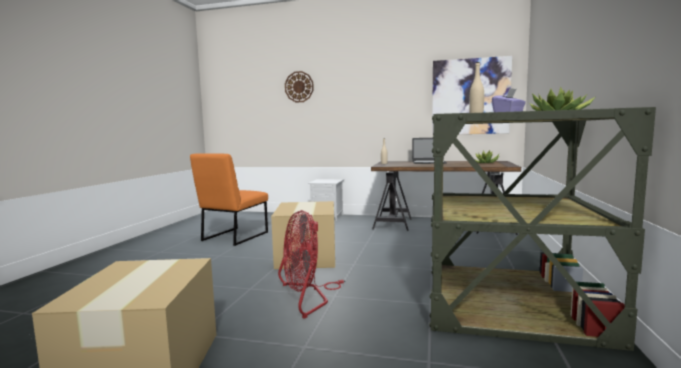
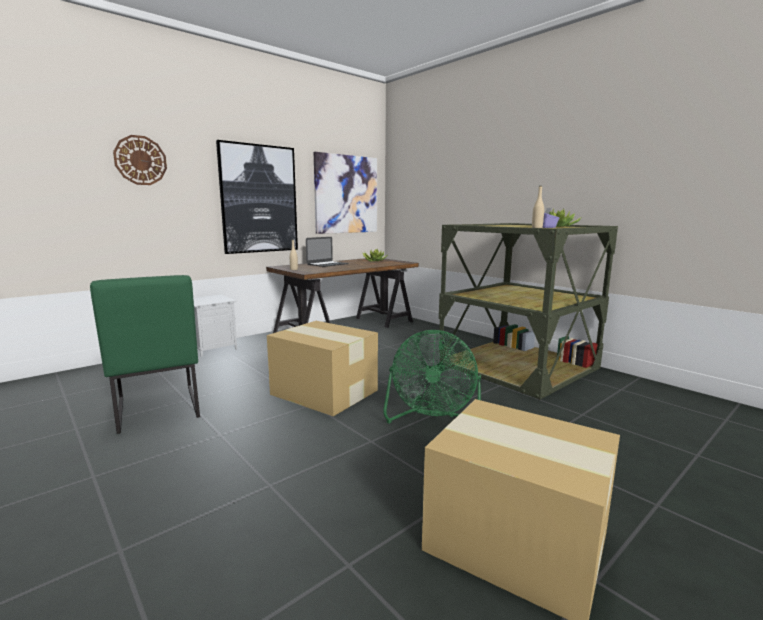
camera: 55 degrees left, 5 degrees up
orange chair [190,153,268,246] -> green chair [90,275,200,434]
red fan [278,210,345,319] -> green fan [383,330,481,424]
none -> picture [216,140,298,254]

